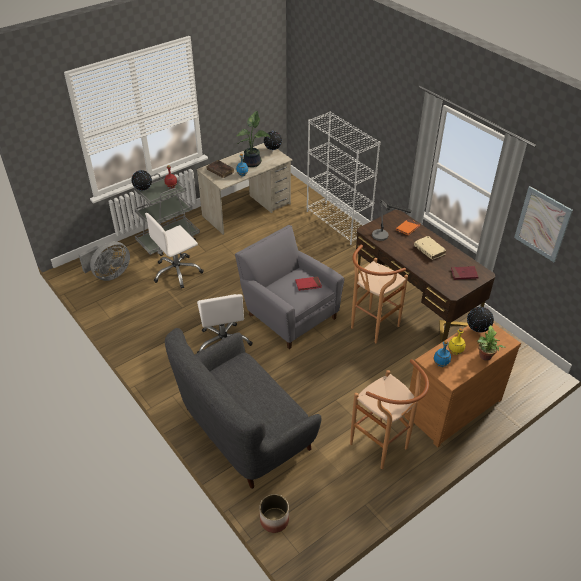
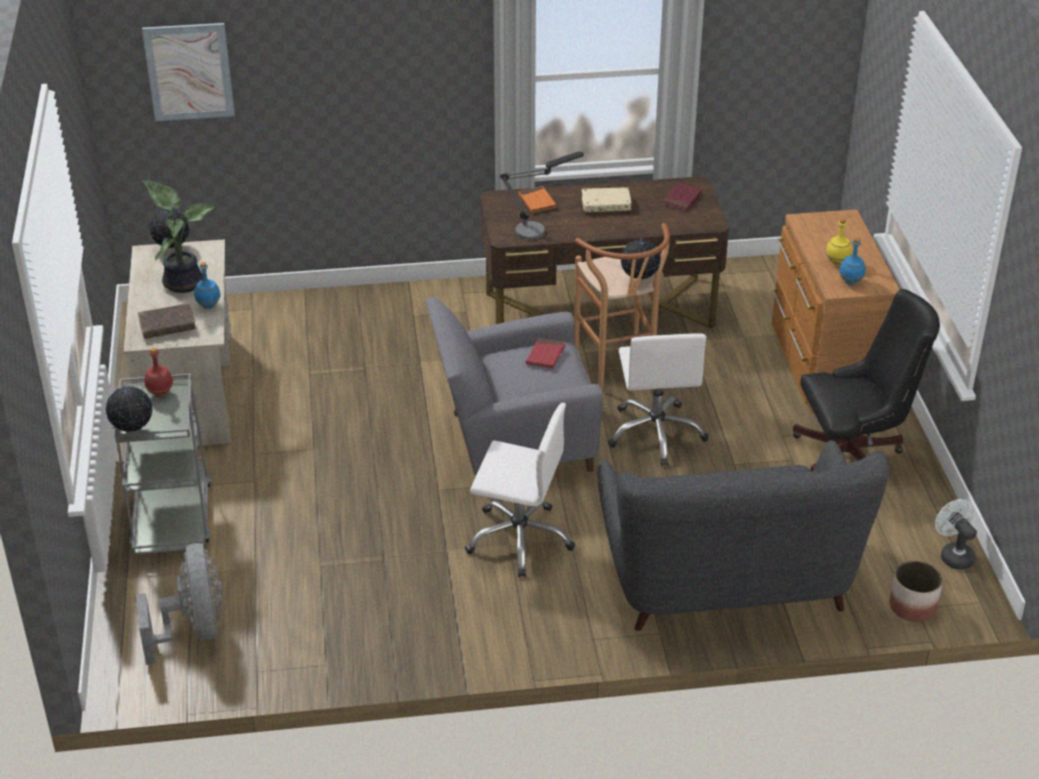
camera: 60 degrees left, 5 degrees down
white office chair [145,213,204,289] -> white office chair moved to [607,334,709,466]
white bookcase [307,112,380,245] -> none
brown stool [350,359,429,469] -> black office chair [793,289,940,472]
globe [467,307,494,332] -> globe moved to [621,237,661,279]
potted plant [477,325,506,361] -> none
picture [514,186,573,262] -> picture moved to [142,23,235,121]
none -> white fan [935,499,977,570]

